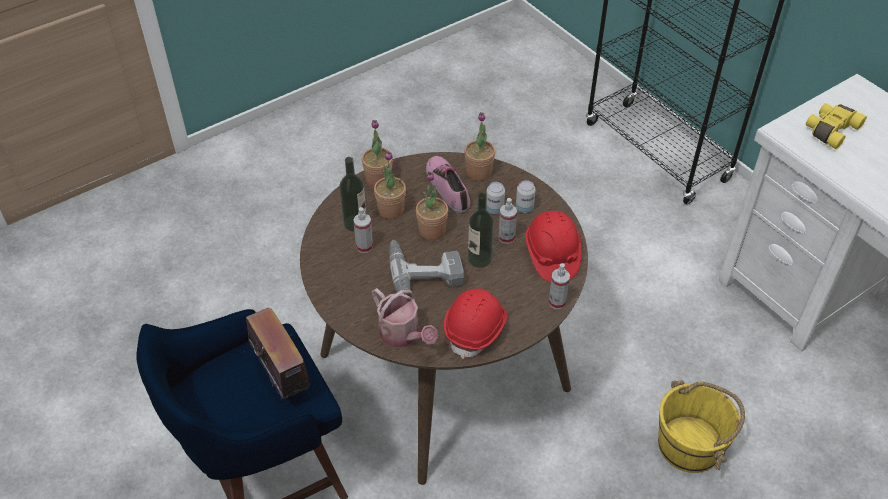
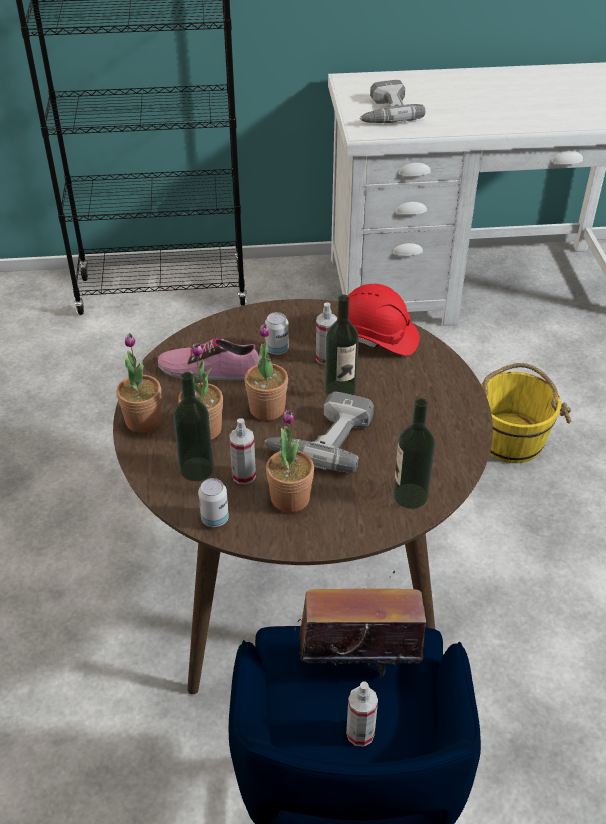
camera: 60 degrees left, 5 degrees down
watering can [372,288,438,348] -> bottle [393,398,435,509]
red hard hat [444,288,507,359] -> none
potted plant [464,112,495,181] -> potted plant moved to [266,409,314,512]
can [516,180,536,213] -> can moved to [198,478,229,527]
spray bottle [548,263,570,309] -> spray bottle moved to [346,681,378,747]
yellow binoculars [806,103,867,149] -> power drill [359,80,425,123]

